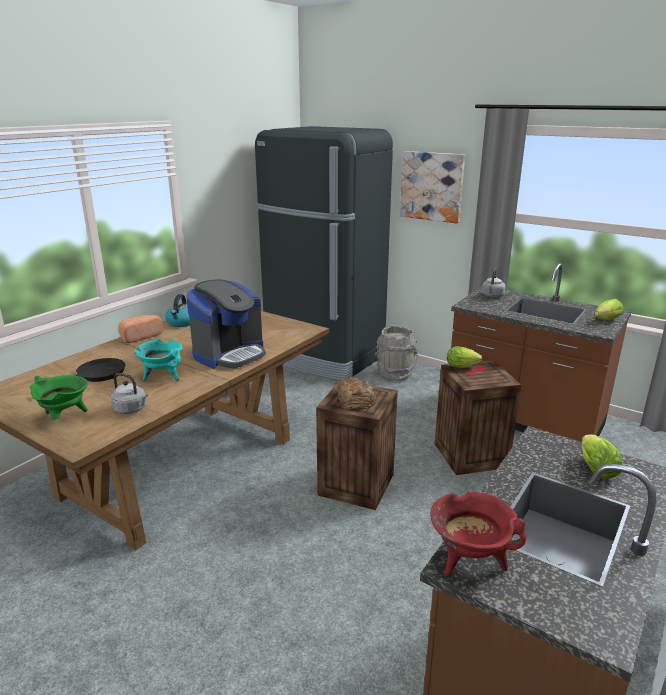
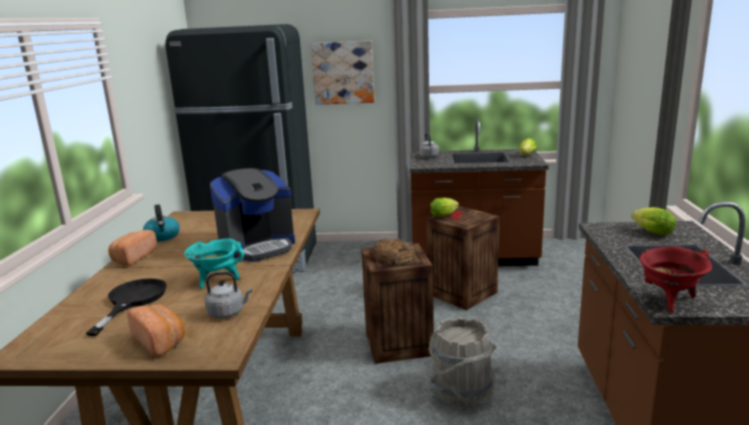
camera: 30 degrees left, 5 degrees down
green cooking pot [30,375,88,419] -> bread [127,304,185,356]
coffee machine [186,280,266,369] -> coffee machine turned 45 degrees clockwise [210,168,295,262]
grey bucket [375,325,418,381] -> grey bucket moved to [429,317,496,407]

